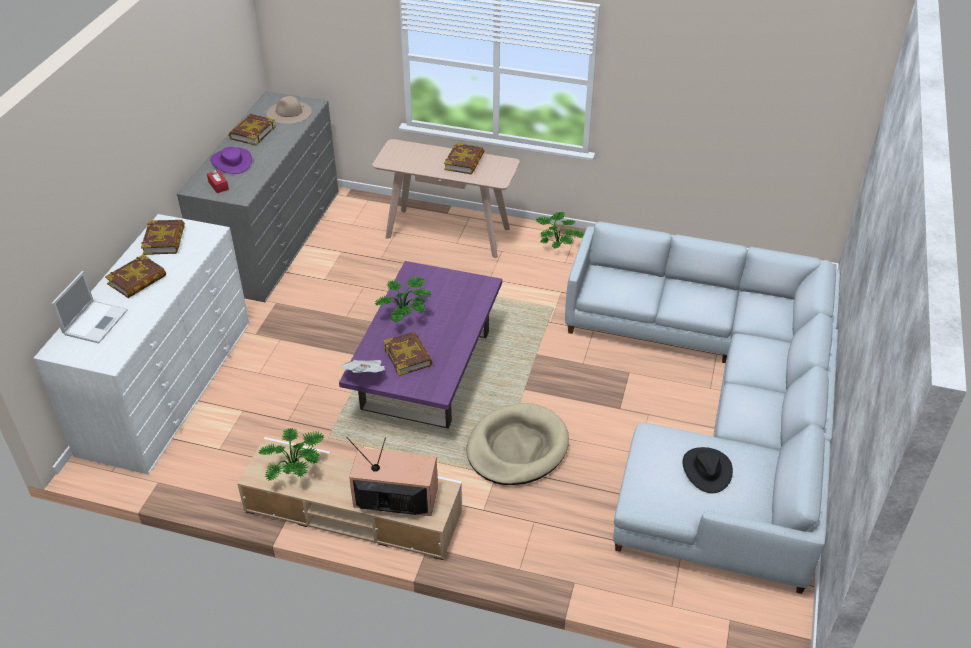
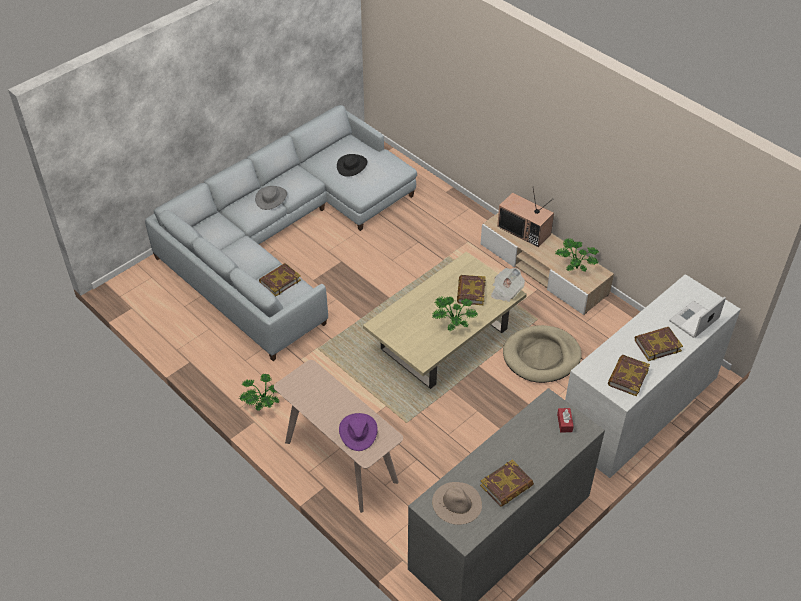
camera: 150 degrees left, 5 degrees up
purple hat [210,147,252,174] -> purple hat moved to [339,413,378,451]
purple coffee table [339,261,502,429] -> beige coffee table [363,252,527,389]
book [444,143,484,174] -> book moved to [259,263,301,296]
beige dog bed [467,403,569,485] -> beige dog bed moved to [503,325,582,383]
none -> grey hat [255,186,287,210]

